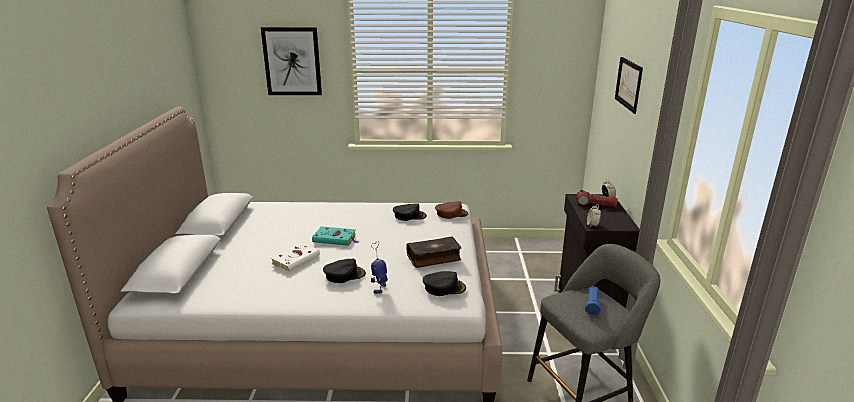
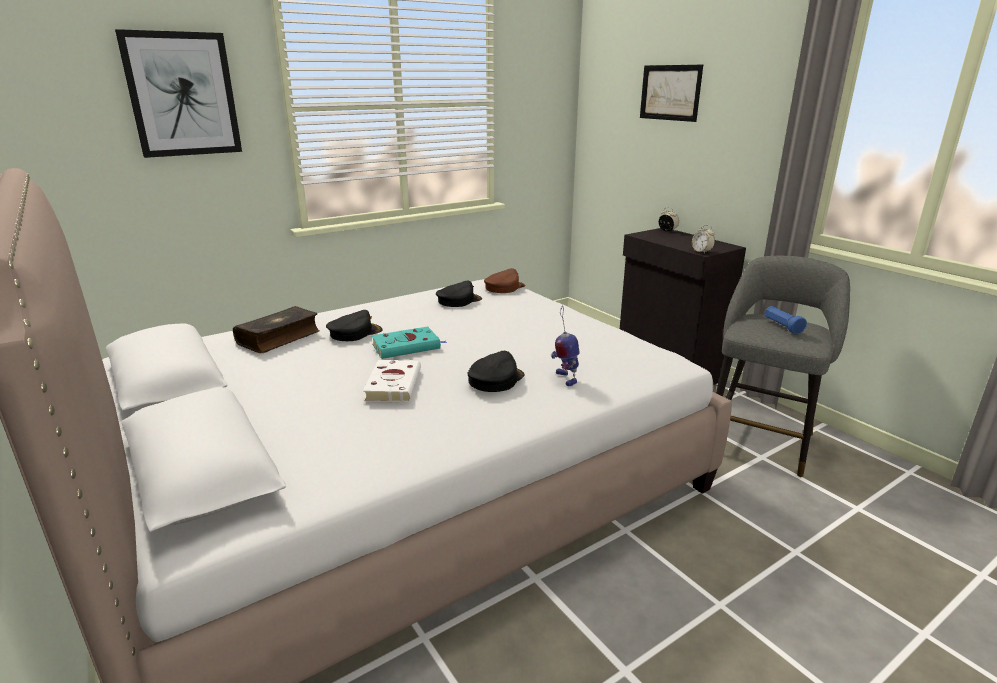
camera: 35 degrees left, 0 degrees up
book [407,236,461,268] -> book moved to [233,306,320,353]
black cap [423,271,466,296] -> black cap moved to [326,310,383,341]
flashlight [576,190,618,207] -> none

